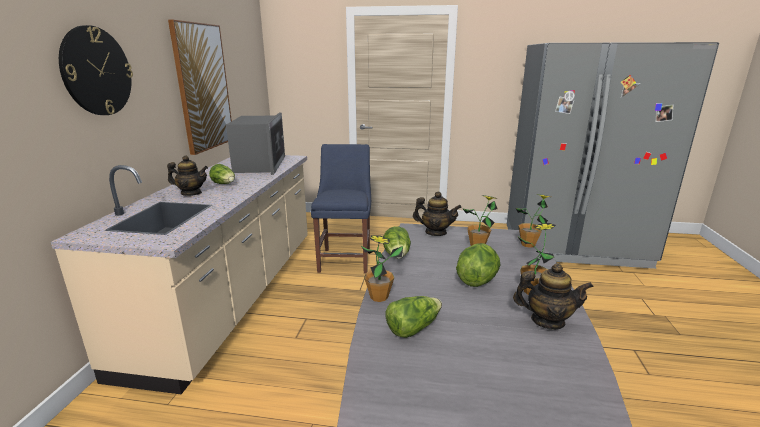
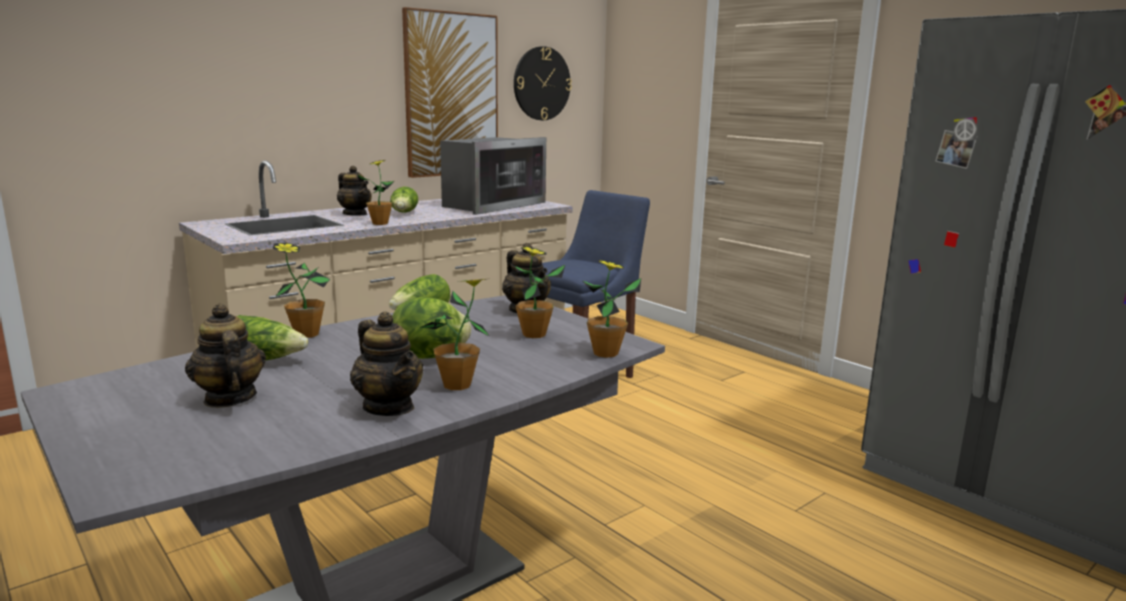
camera: 40 degrees right, 5 degrees down
wall clock [59,25,133,115] -> wall clock moved to [514,46,572,120]
none -> teapot [185,304,266,408]
none -> potted plant [357,160,394,225]

